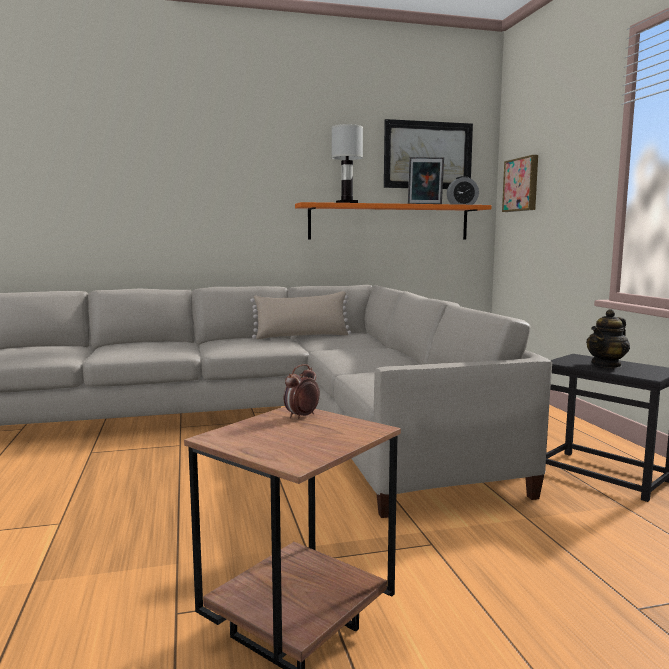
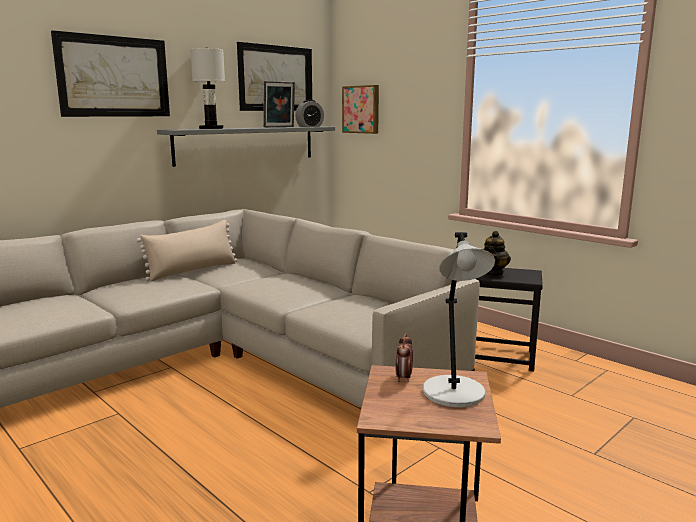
camera: 30 degrees left, 5 degrees up
orange shelf [295,202,492,239] -> grey shelf [157,126,335,167]
none -> picture [51,30,170,117]
none -> grey table lamp [423,232,495,407]

